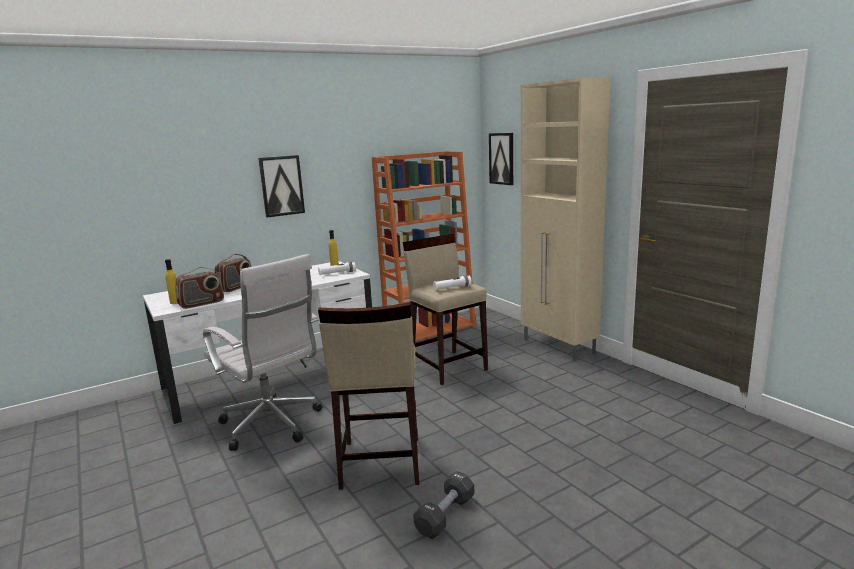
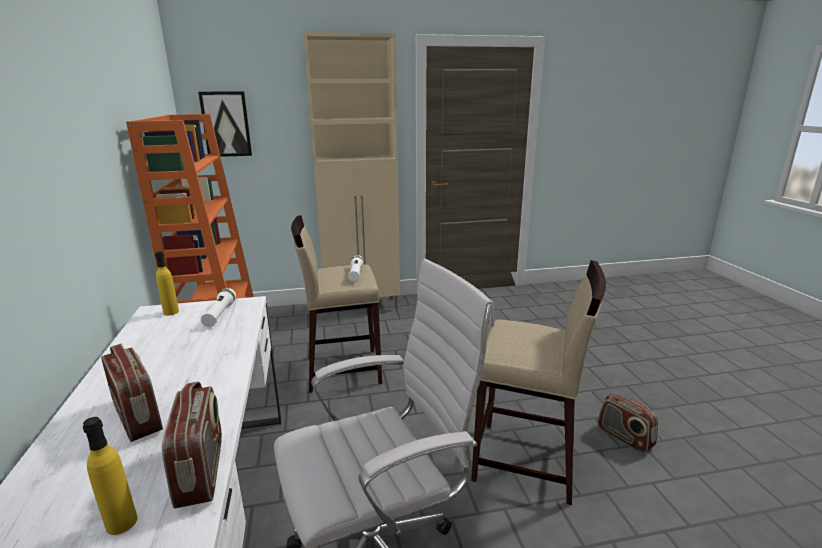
camera: 70 degrees left, 5 degrees up
picture [258,155,305,218] -> none
black dumbbell [413,471,475,539] -> radio [598,393,658,453]

